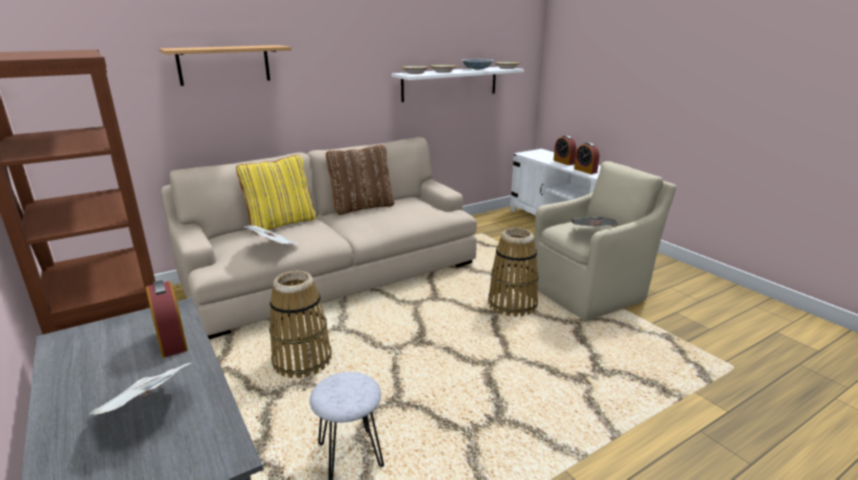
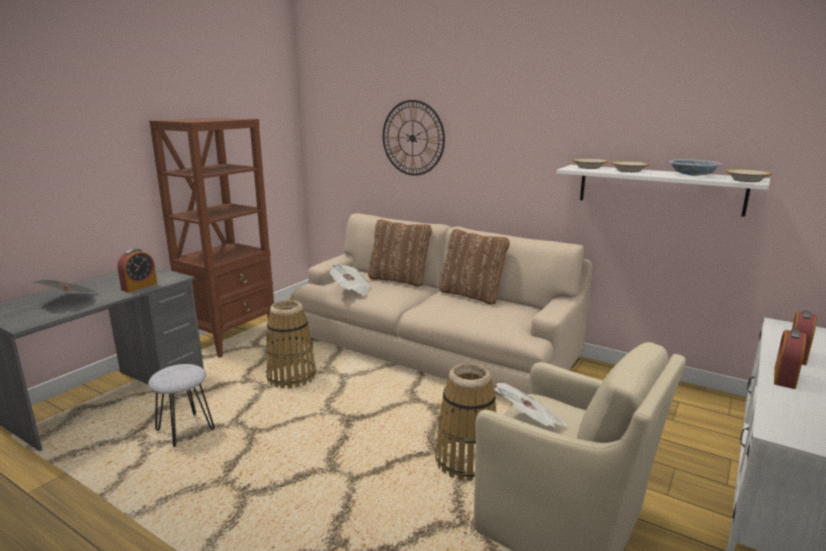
camera: 65 degrees right, 5 degrees down
shelf [159,45,291,86] -> wall clock [383,100,445,176]
yellow pillow [236,155,316,234] -> brown pillow [368,219,432,287]

